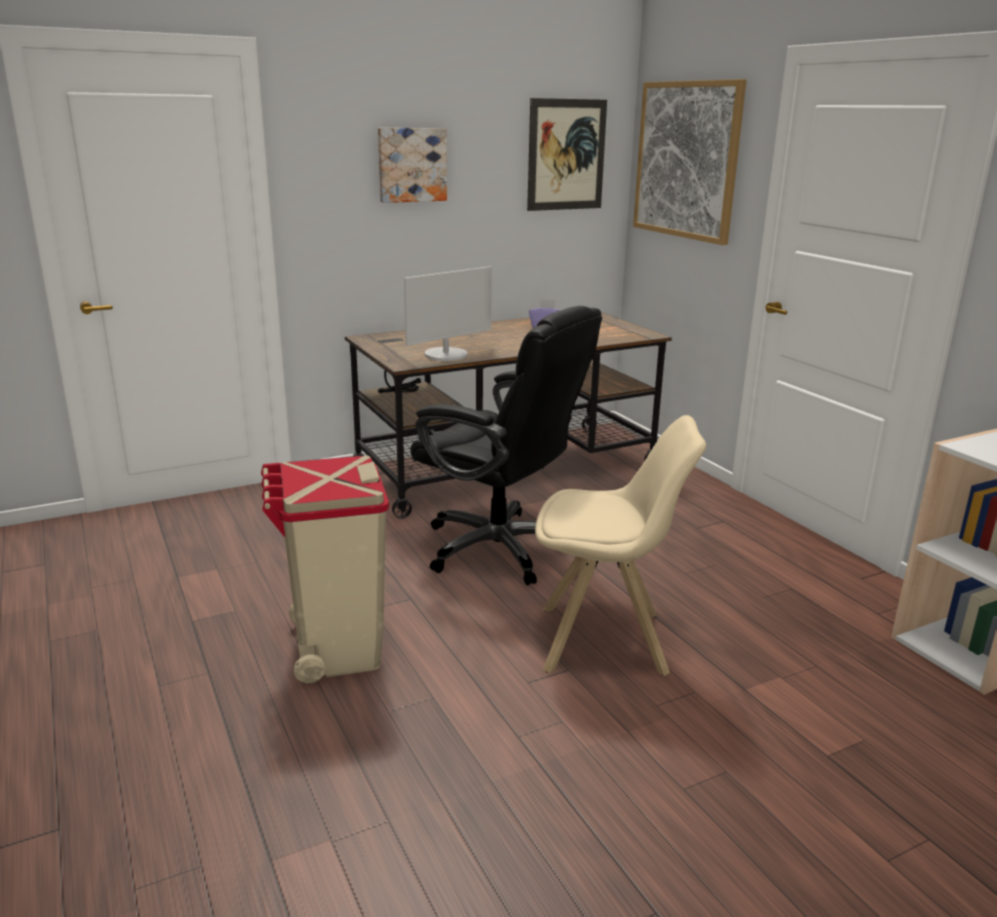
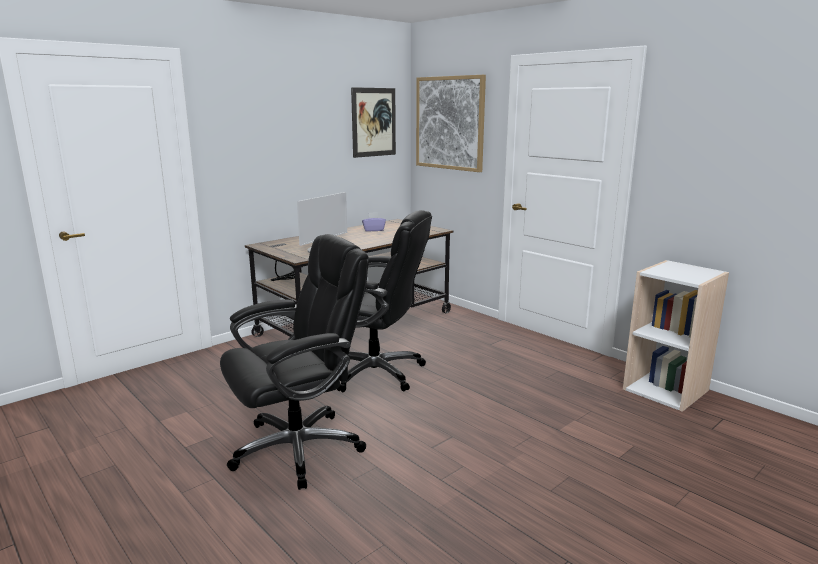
camera: 15 degrees left, 5 degrees down
beige trash can [261,456,389,683] -> black office chair [220,234,369,490]
picture [378,128,447,203] -> none
beige chair [535,415,706,676] -> none

